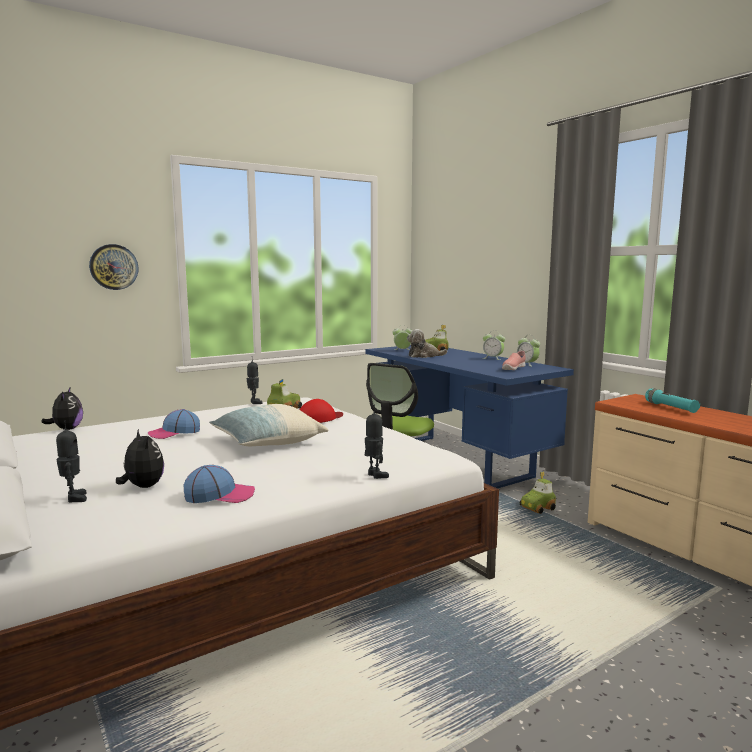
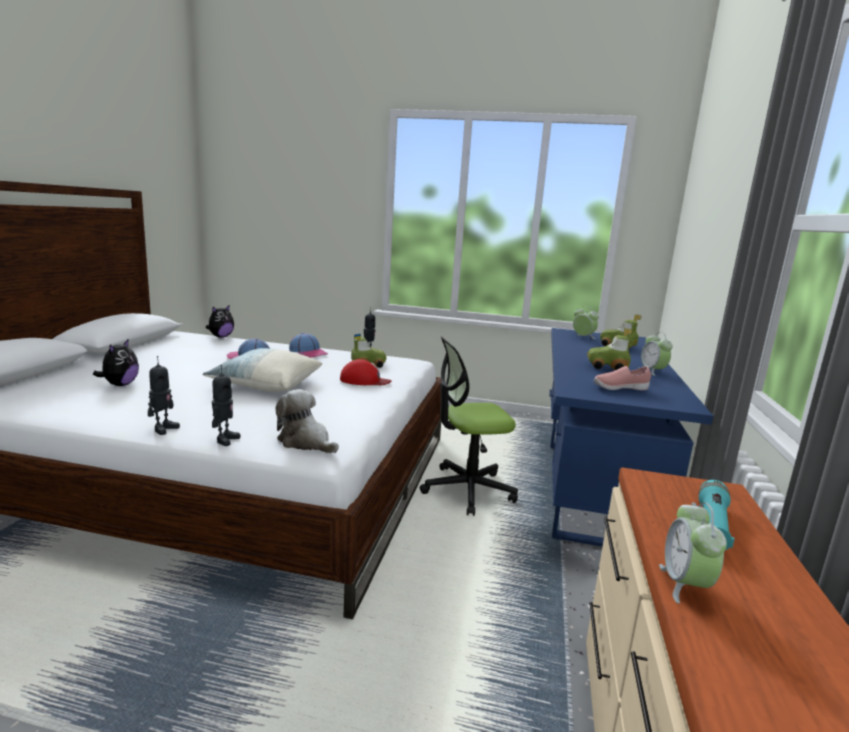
camera: 45 degrees right, 5 degrees up
toy robot [56,420,87,502] -> toy robot moved to [148,356,180,435]
wall clock [89,244,139,290] -> none
cap [183,465,255,503] -> cap moved to [289,333,328,358]
plush toy [407,329,447,358] -> plush toy moved to [275,389,339,453]
alarm clock [517,335,540,367] -> alarm clock moved to [659,502,727,604]
toy car [520,472,556,514] -> toy car moved to [587,328,632,370]

